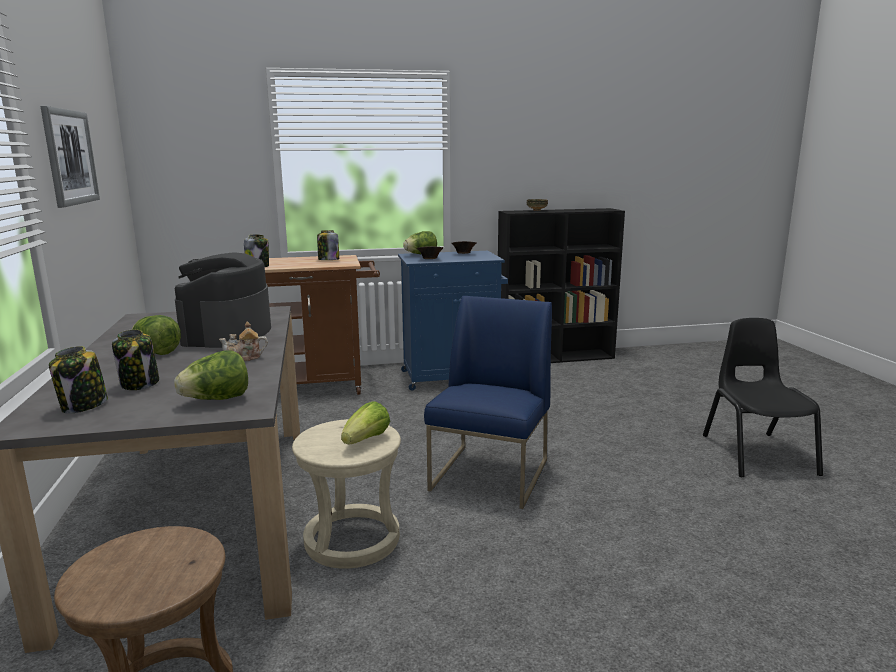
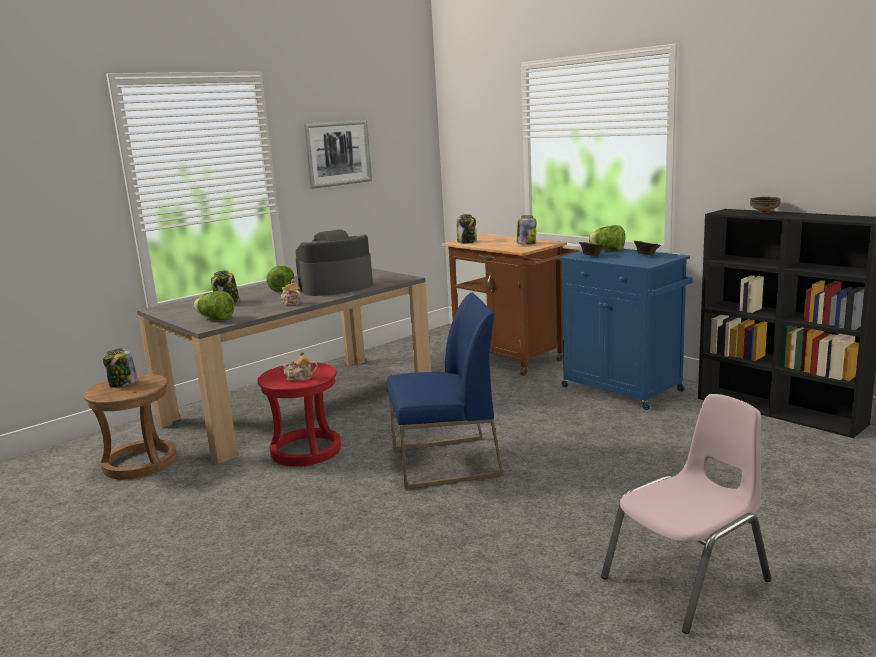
camera: 60 degrees right, 0 degrees up
jar [49,346,108,414] -> jar moved to [103,348,138,388]
beige stool [292,419,401,569] -> red stool [257,363,341,466]
lettuce [341,402,390,444] -> teapot [281,351,318,381]
black chair [703,318,823,477] -> pink chair [601,394,771,634]

